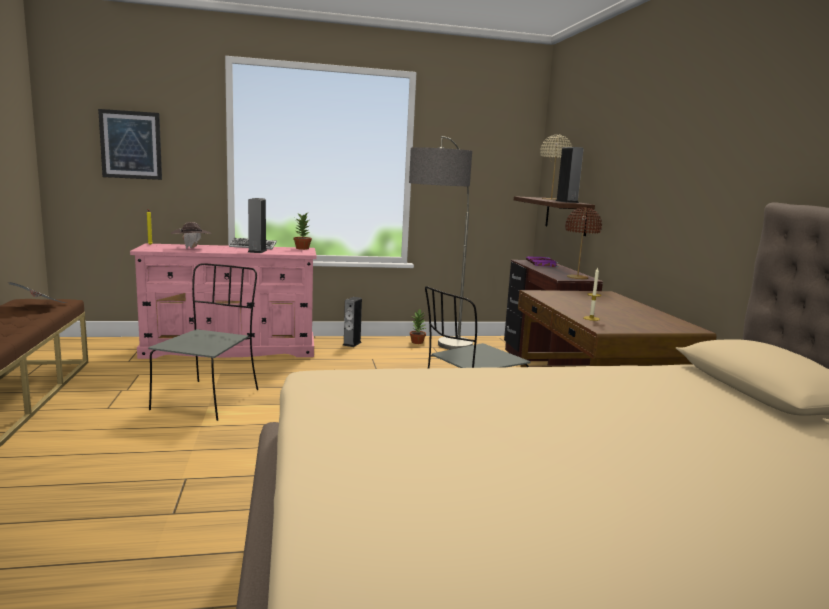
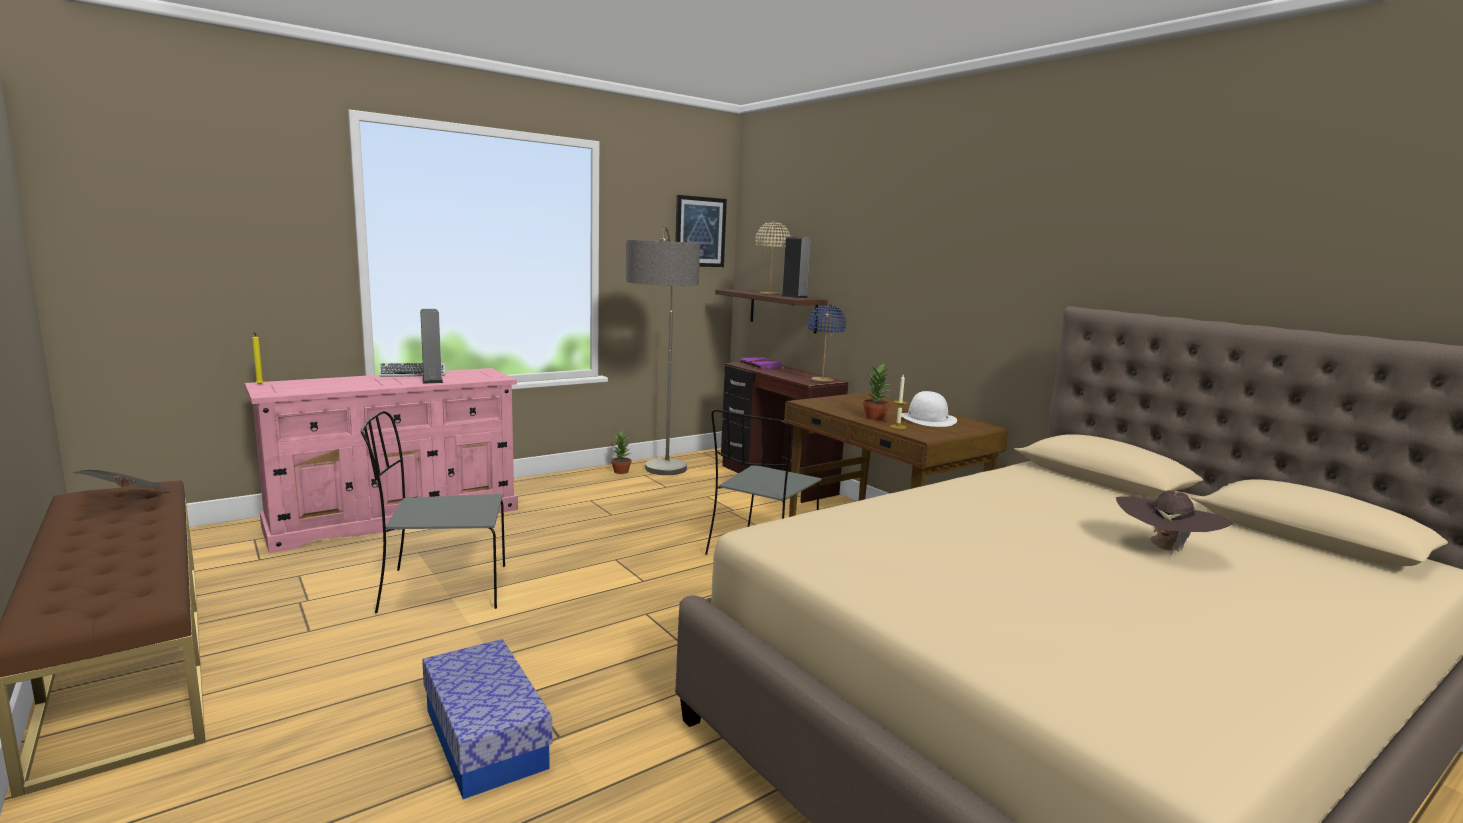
camera: 25 degrees left, 0 degrees up
picture [98,109,162,180] -> picture moved to [675,195,727,267]
grey chair [148,263,258,421] -> grey chair turned 90 degrees counterclockwise [361,411,505,613]
brown hat [171,222,212,249] -> brown hat moved to [1116,490,1233,556]
potted plant [294,213,312,250] -> potted plant moved to [863,364,890,420]
speaker [343,297,362,347] -> none
brown table lamp [565,207,602,279] -> blue table lamp [808,304,846,382]
none -> storage box [422,639,553,799]
none -> white hat [901,391,957,427]

